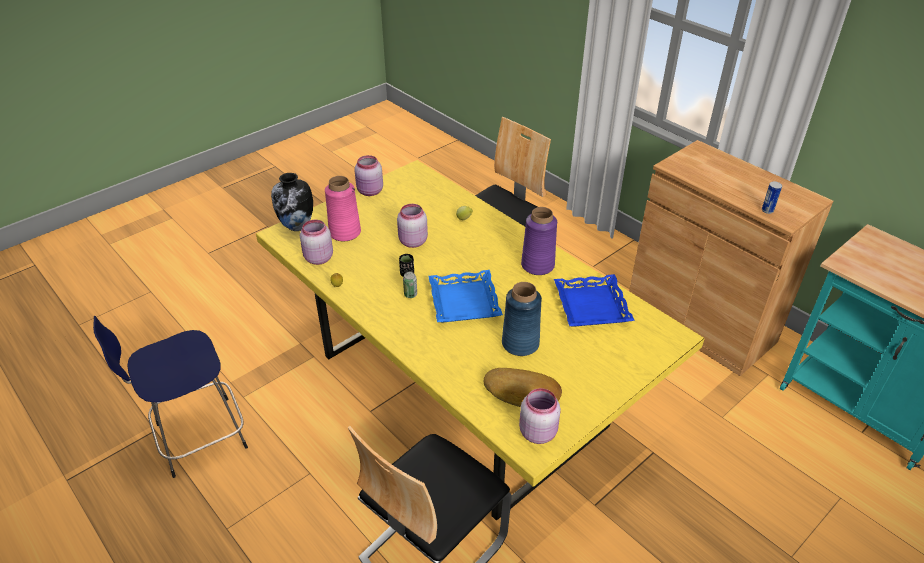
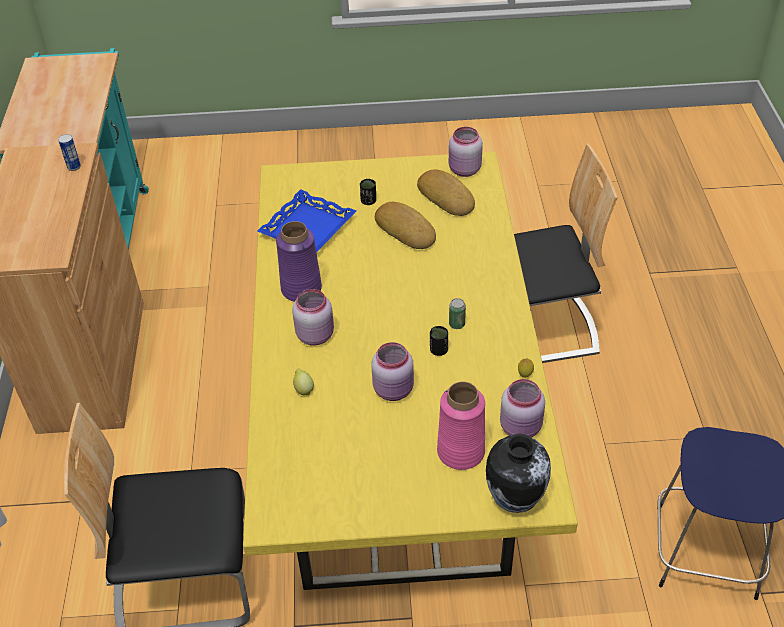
camera: 140 degrees left, 5 degrees up
pink jar [355,155,383,196] -> pink jar moved to [292,289,334,346]
blue tray [429,270,503,322] -> none
blue vase [502,282,542,356] -> bread [375,202,436,249]
none -> black cup [360,179,376,205]

